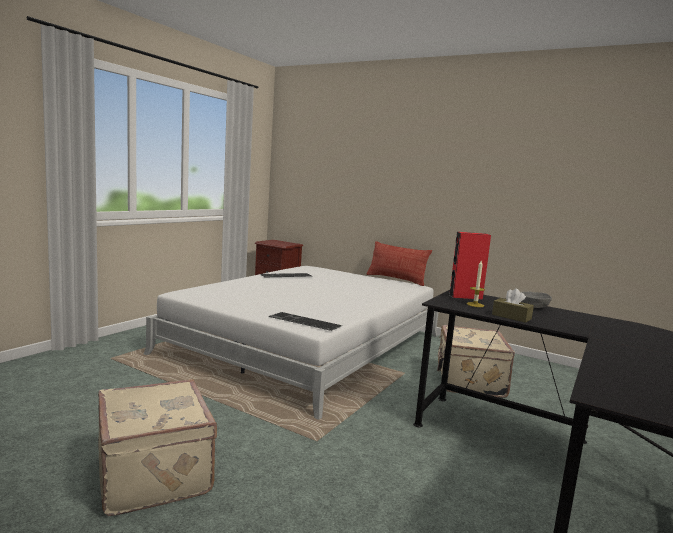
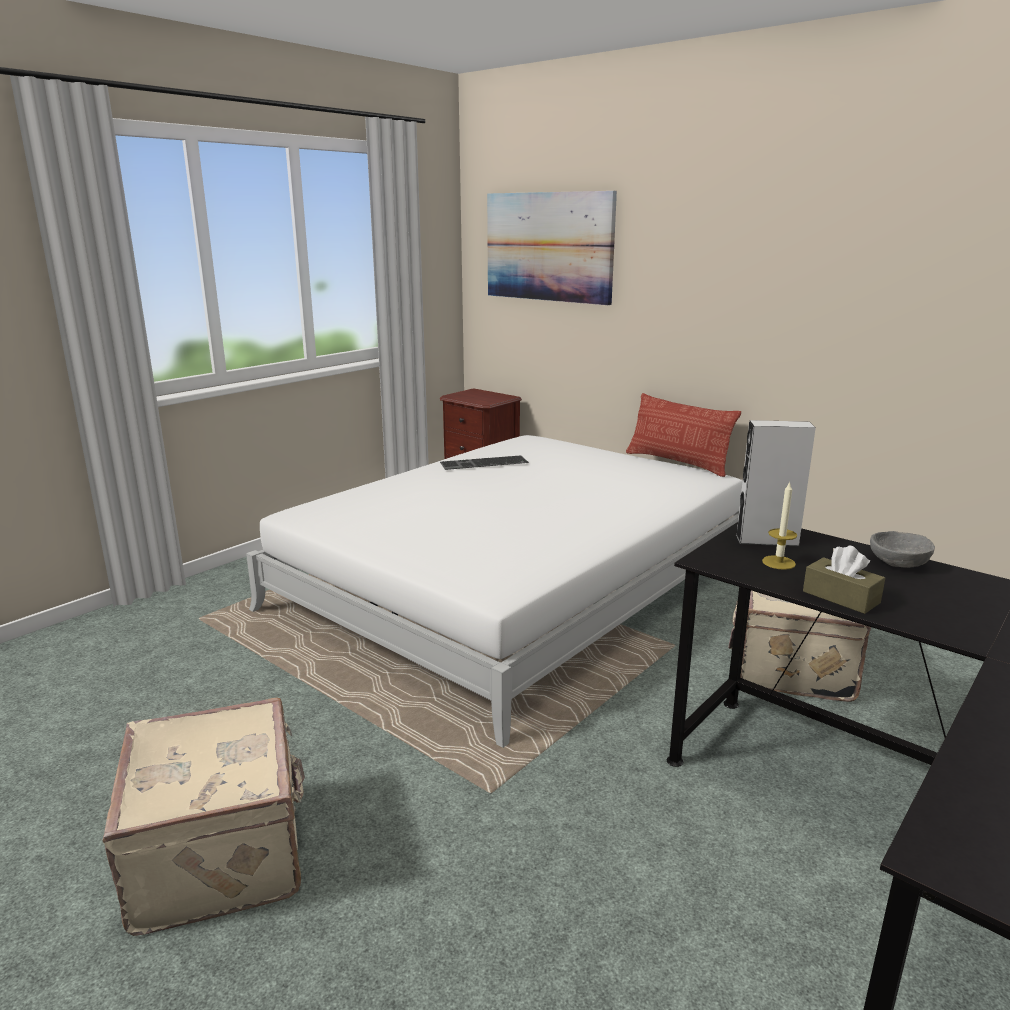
camera: 10 degrees right, 10 degrees up
keyboard [269,312,342,331] -> none
red speaker [449,232,491,300] -> grey speaker [736,420,816,547]
none -> picture [487,191,617,305]

